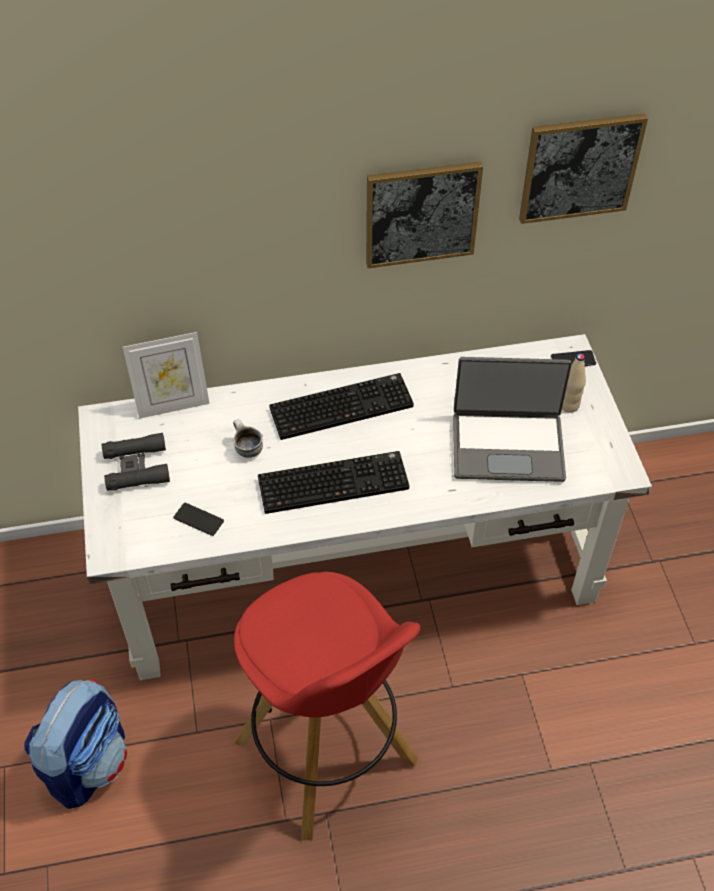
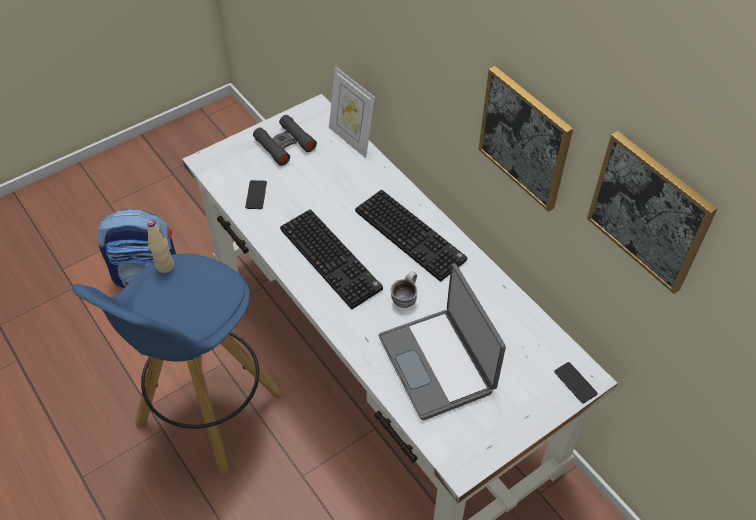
camera: 65 degrees right, 0 degrees up
mug [233,419,263,458] -> mug moved to [390,271,417,308]
red stool [234,572,421,841] -> blue stool [72,254,284,475]
beige bottle [562,353,586,413] -> beige bottle moved to [147,220,174,273]

